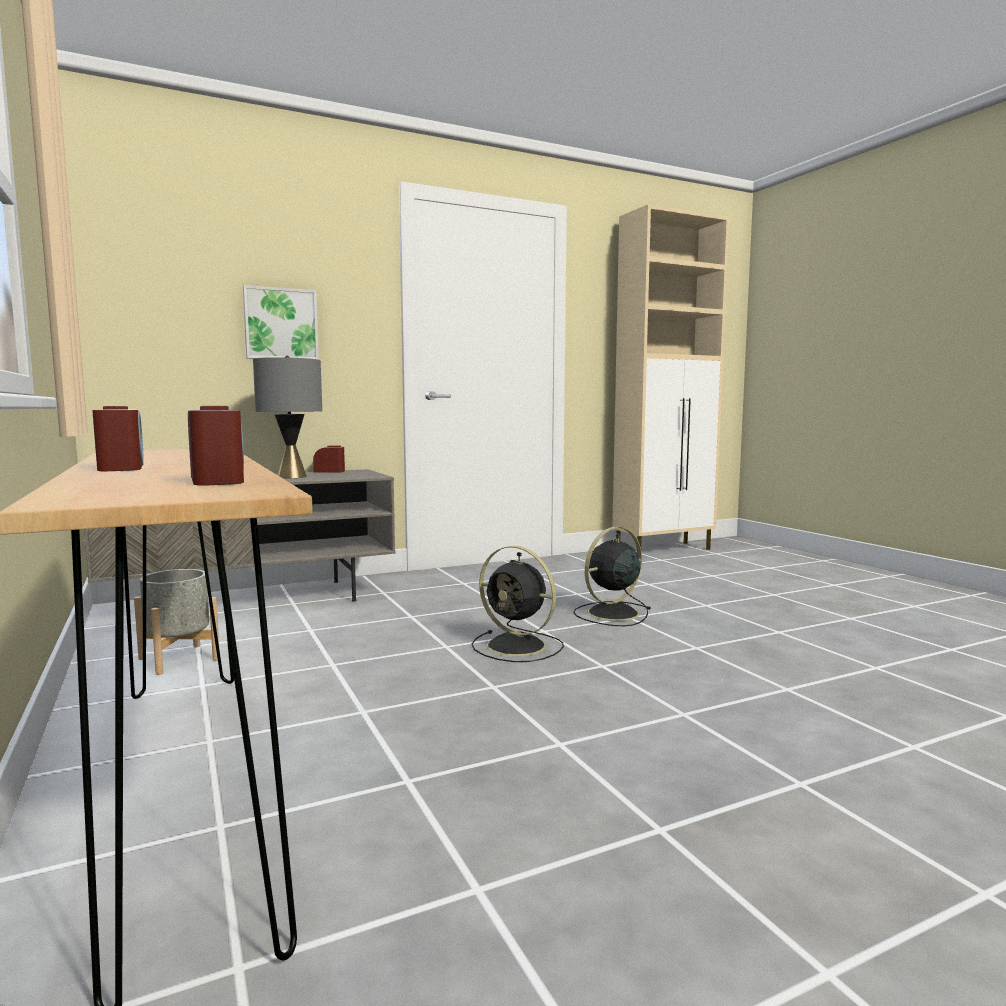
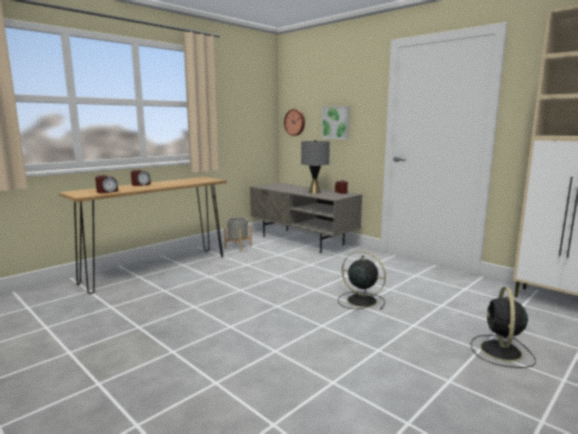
camera: 70 degrees right, 5 degrees up
black fan [472,546,564,662] -> black fan moved to [471,287,536,368]
none -> wall clock [284,109,305,136]

